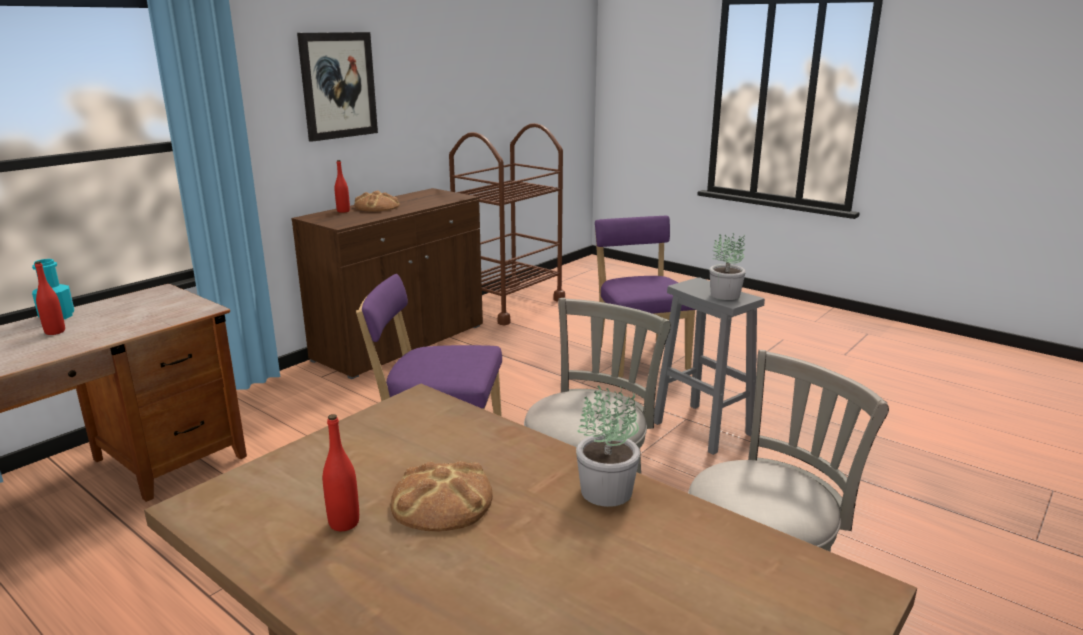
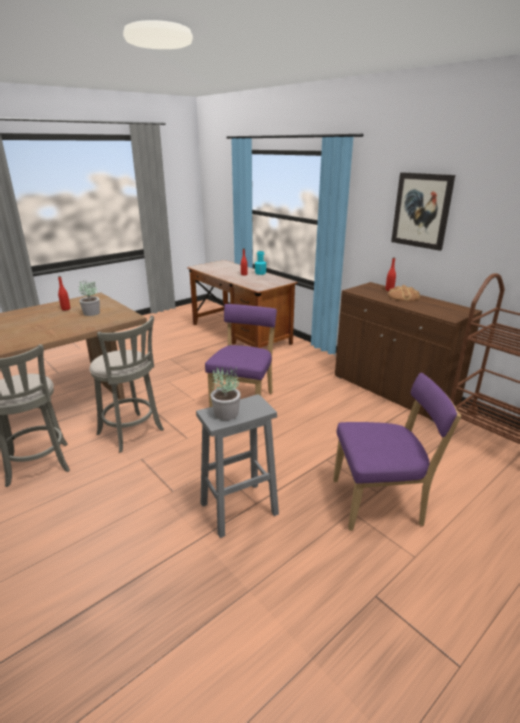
camera: 100 degrees right, 5 degrees up
bread [391,461,493,531] -> none
potted plant [576,385,640,507] -> potted plant moved to [79,281,100,316]

